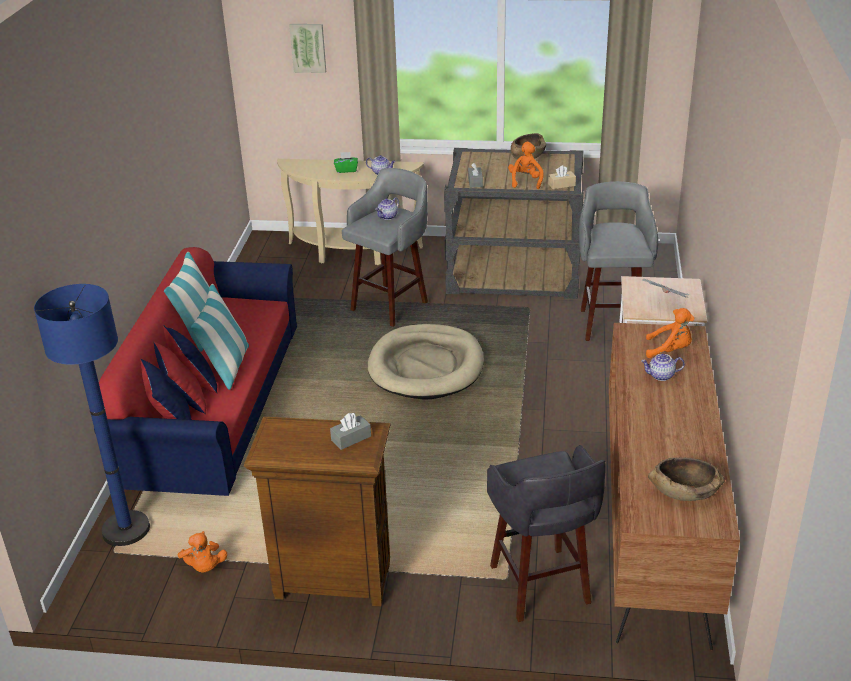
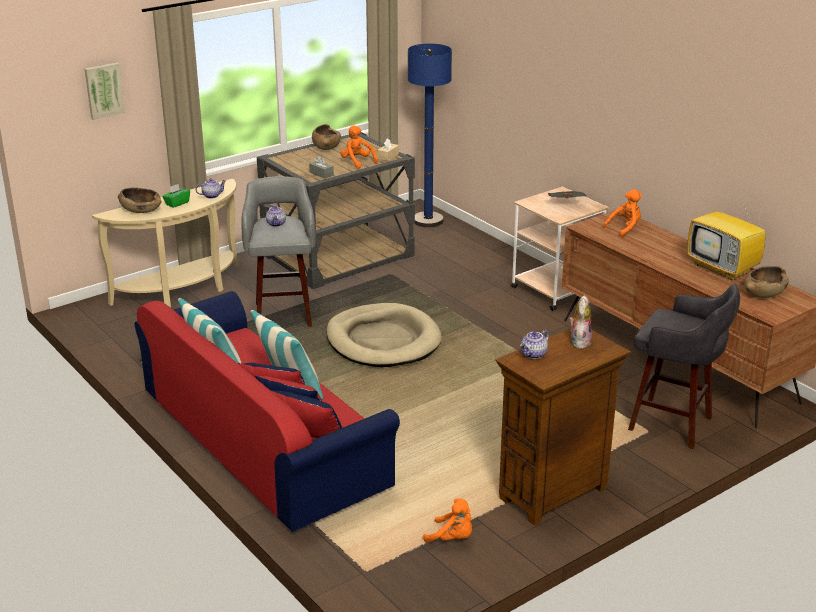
camera: 45 degrees left, 5 degrees down
blue floor lamp [34,284,150,546] -> blue floor lamp moved to [408,44,452,227]
grey tissue box [330,413,371,450] -> plush toy [569,295,592,349]
grey stool [579,181,658,341] -> none
teapot [641,354,685,381] -> teapot moved to [520,330,549,359]
none -> brown bowl [118,187,162,213]
none -> television [687,190,765,281]

